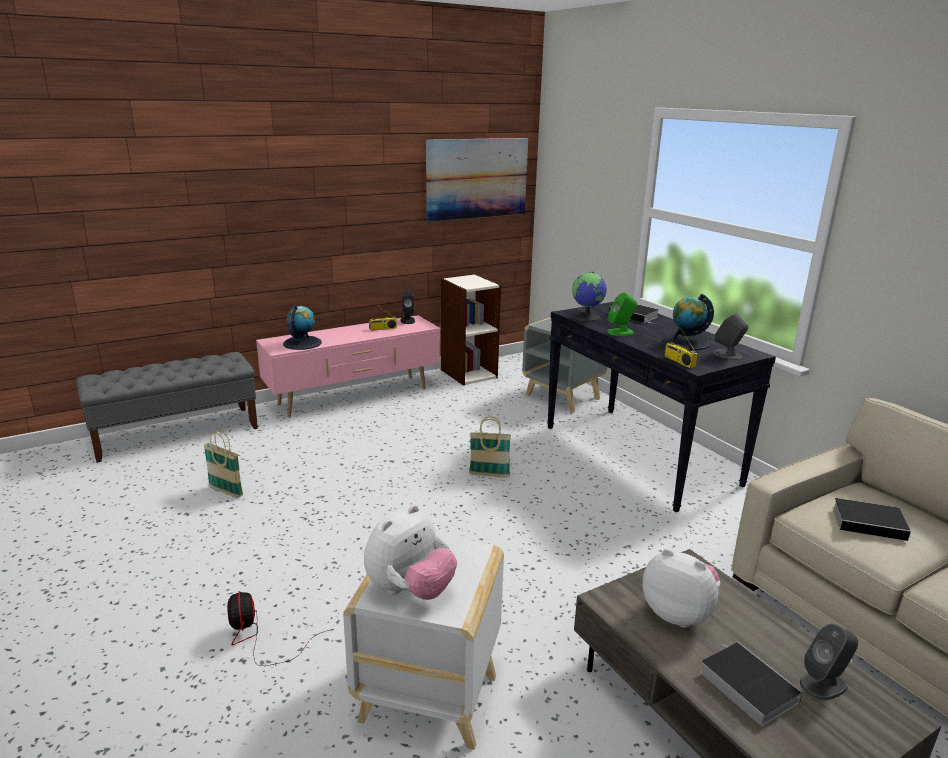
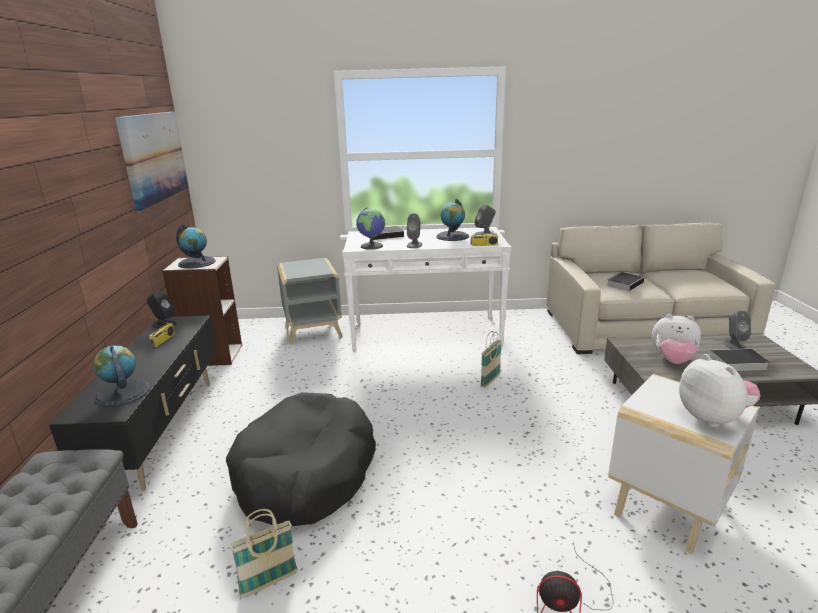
camera: 60 degrees left, 0 degrees up
pink tv stand [256,315,440,418] -> black tv stand [49,315,217,491]
basket [469,416,511,478] -> basket moved to [481,331,502,388]
black console table [547,302,776,512] -> white console table [342,227,511,352]
green speaker [607,293,637,336] -> grey speaker [407,213,422,248]
plush toy [642,549,721,628] -> plush toy turned 135 degrees counterclockwise [652,314,701,364]
none -> globe [176,224,216,269]
none -> black dog bed [226,392,376,526]

